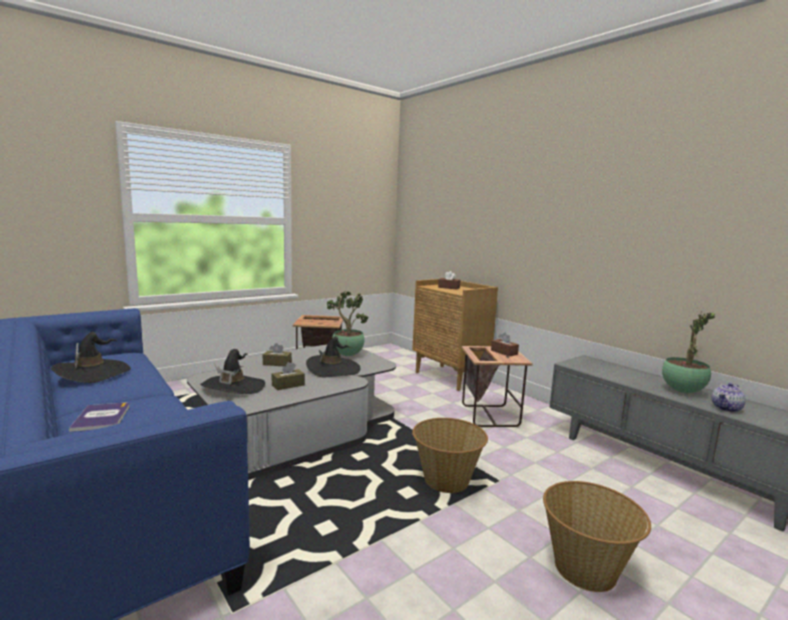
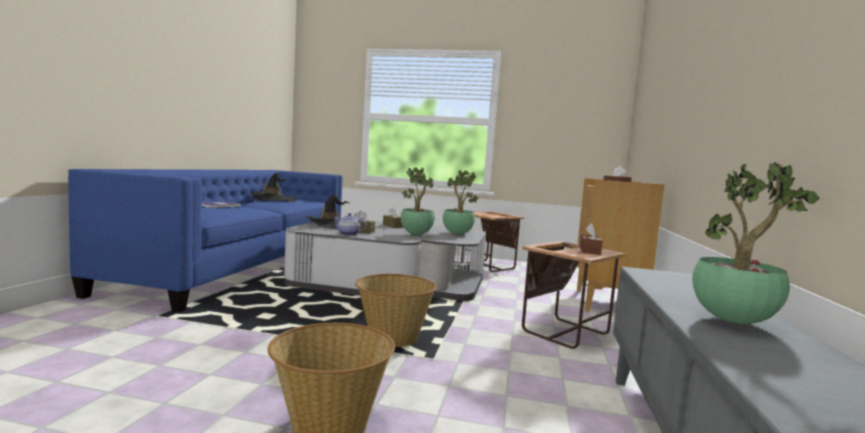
camera: 50 degrees right, 5 degrees down
black hat [306,336,361,377] -> potted plant [401,167,434,235]
teapot [712,383,746,412] -> teapot moved to [333,213,367,236]

